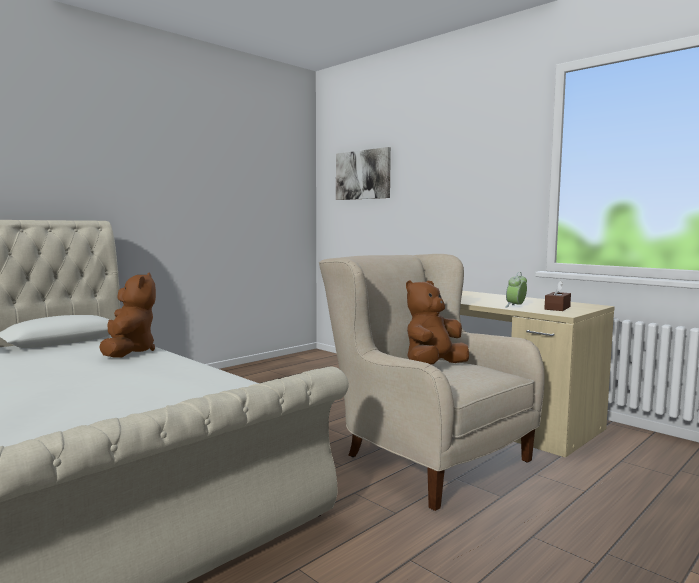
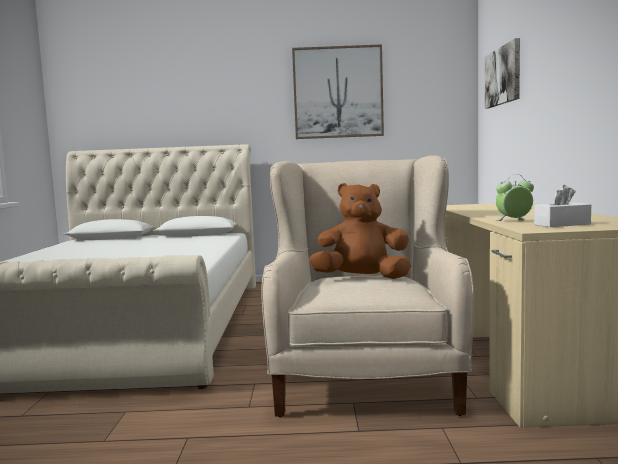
camera: 45 degrees right, 0 degrees up
brown plush toy [99,273,156,358] -> none
brown tissue box [544,280,571,311] -> white tissue box [534,185,591,227]
none -> picture [292,44,384,139]

